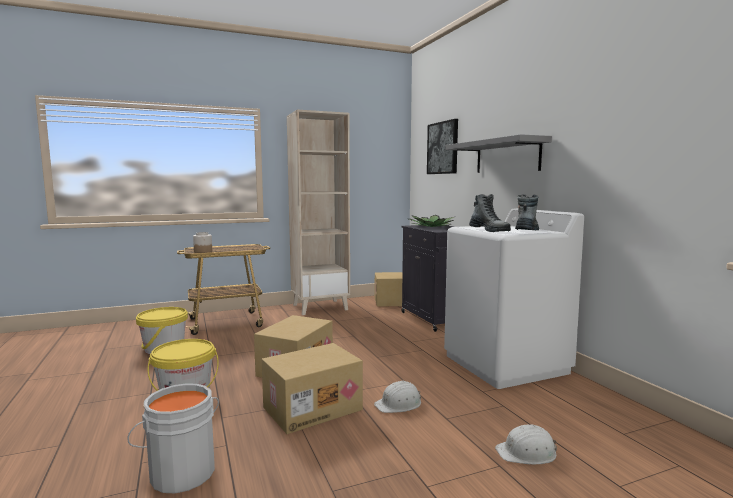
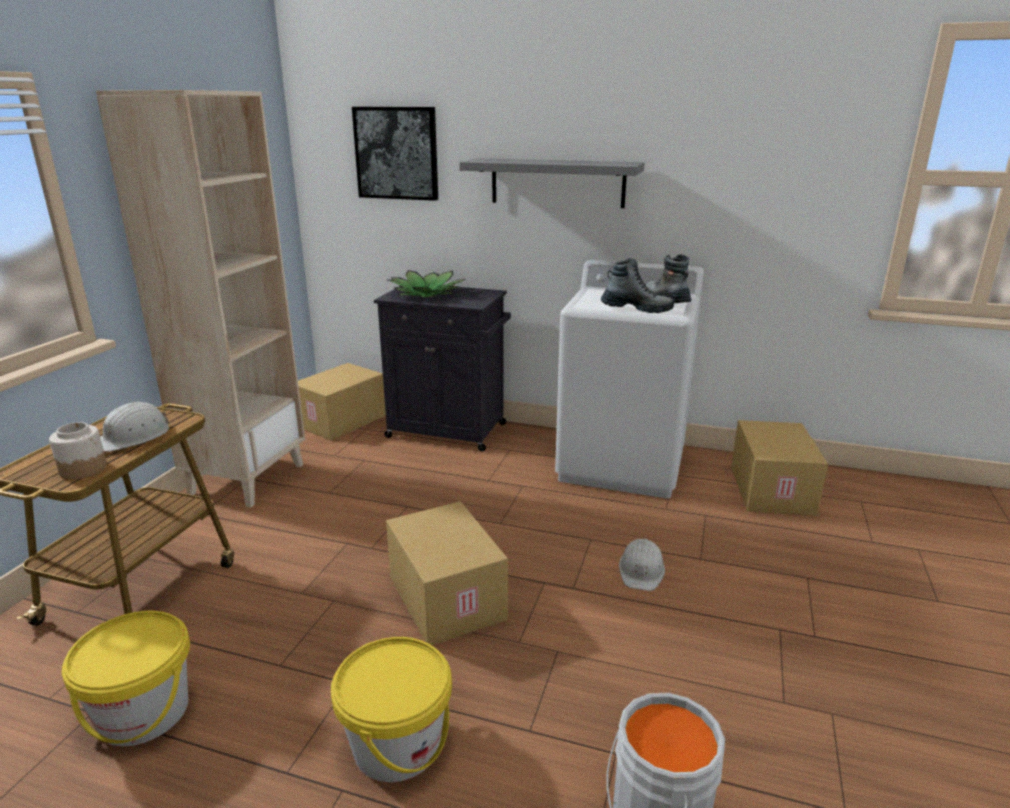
camera: 50 degrees left, 15 degrees up
cardboard box [262,343,363,434] -> cardboard box moved to [731,420,828,516]
white hard hat [495,424,557,464] -> white hard hat moved to [100,402,169,452]

